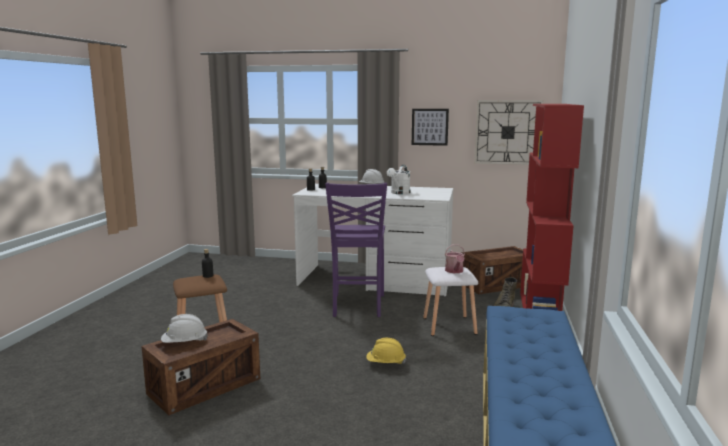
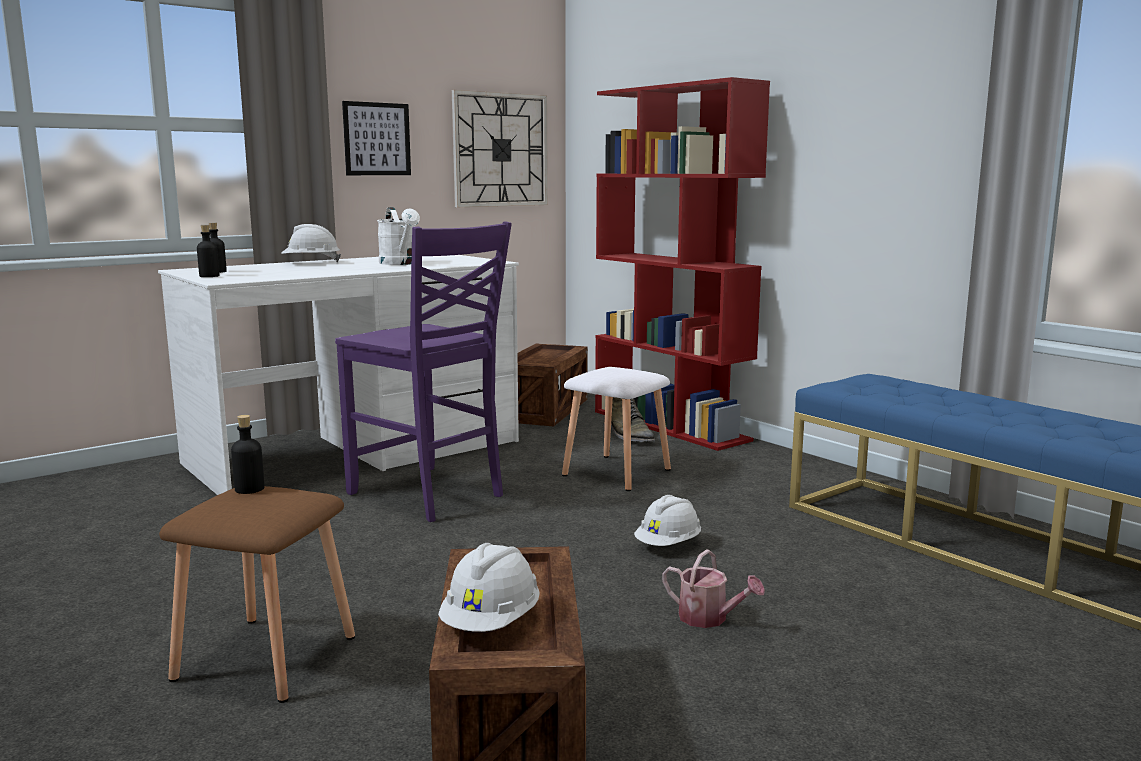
camera: 50 degrees left, 0 degrees up
yellow hard hat [366,338,406,364] -> white hard hat [634,495,701,546]
watering can [445,244,465,273] -> watering can moved to [662,549,765,628]

